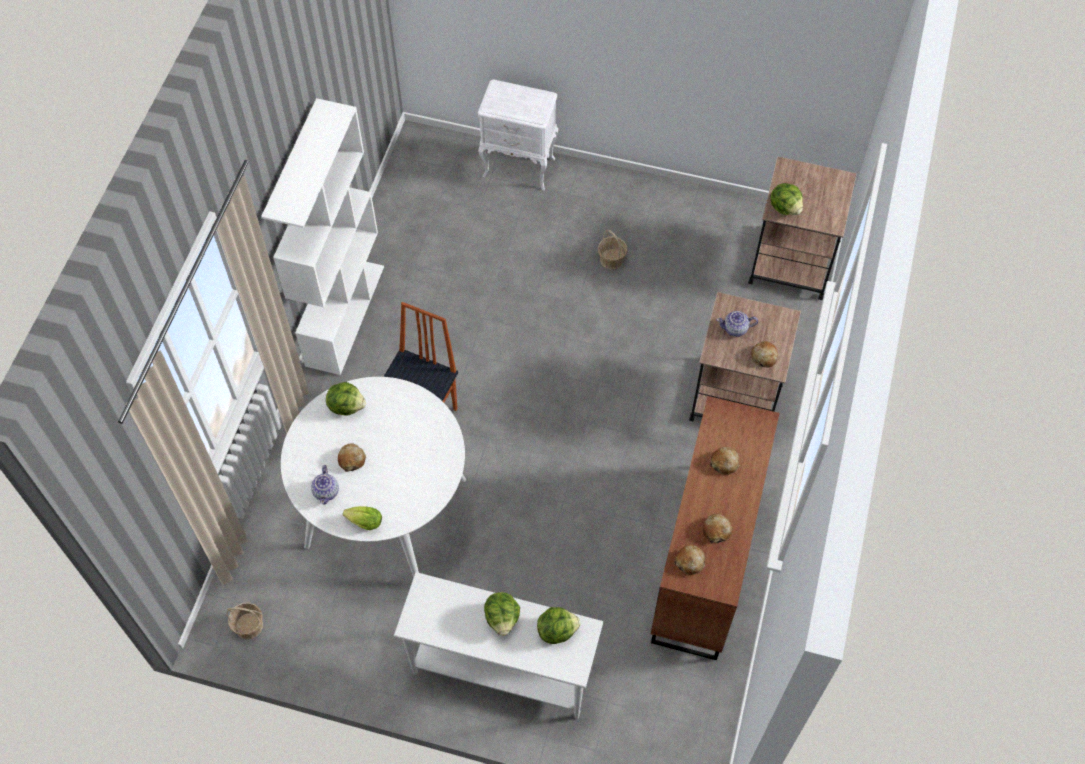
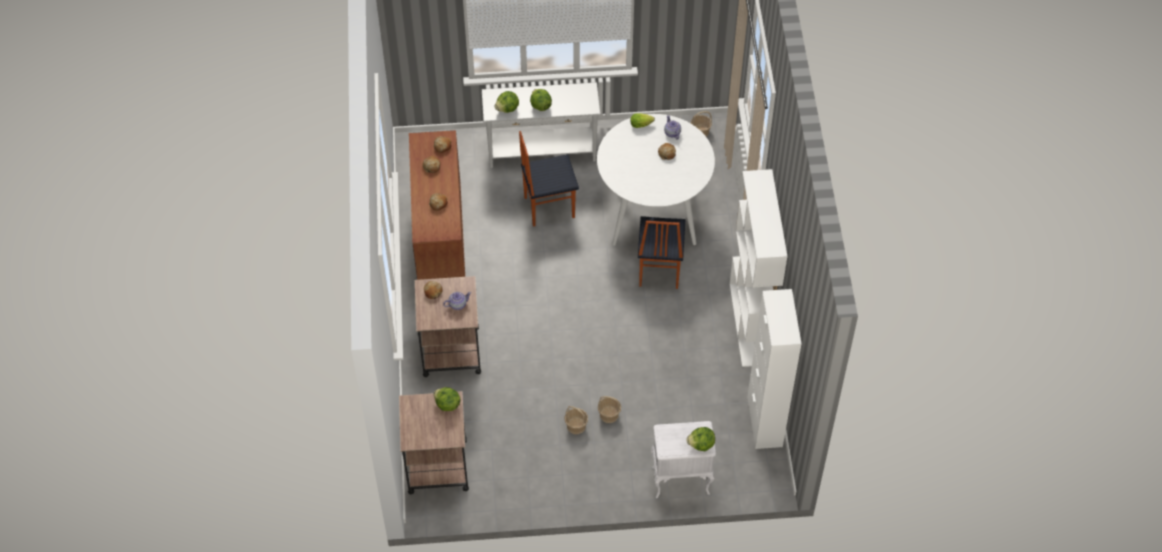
camera: 160 degrees right, 5 degrees down
lettuce [326,382,366,416] -> lettuce moved to [686,427,715,451]
none -> chair [519,131,579,227]
none -> basket [598,396,621,423]
none -> white cabinet [747,289,802,449]

